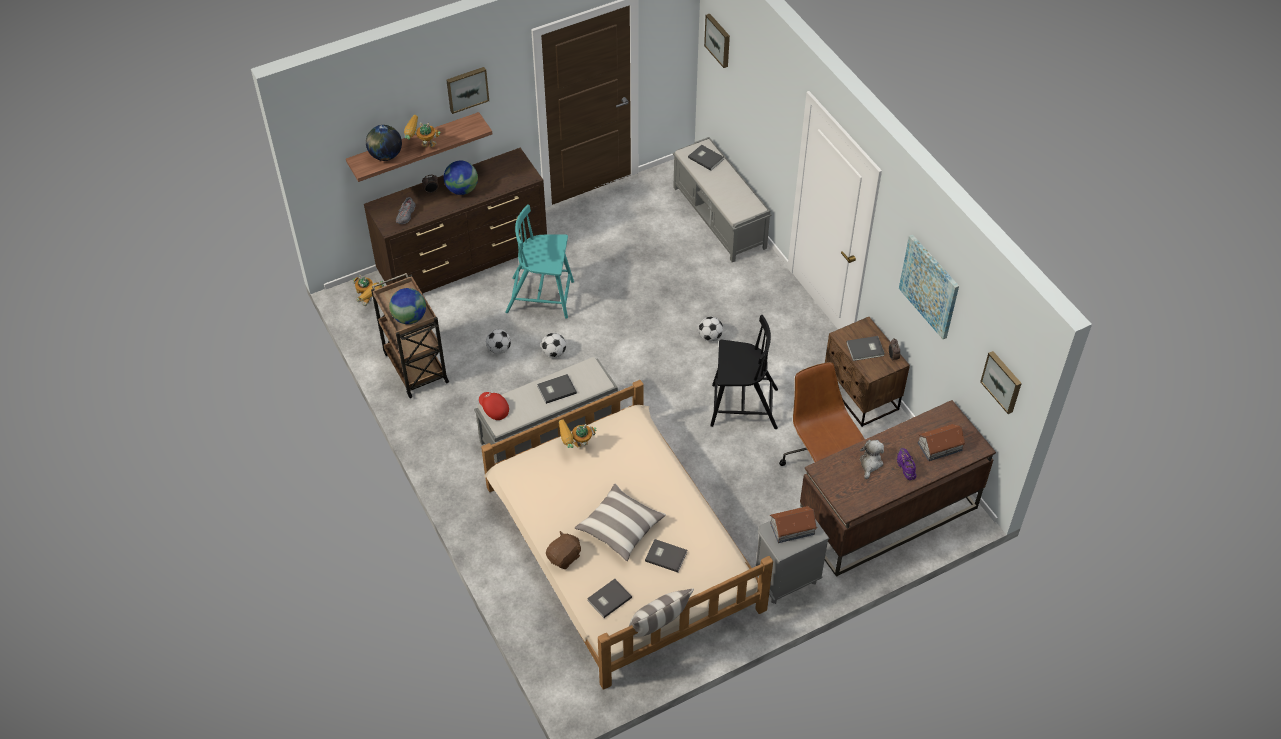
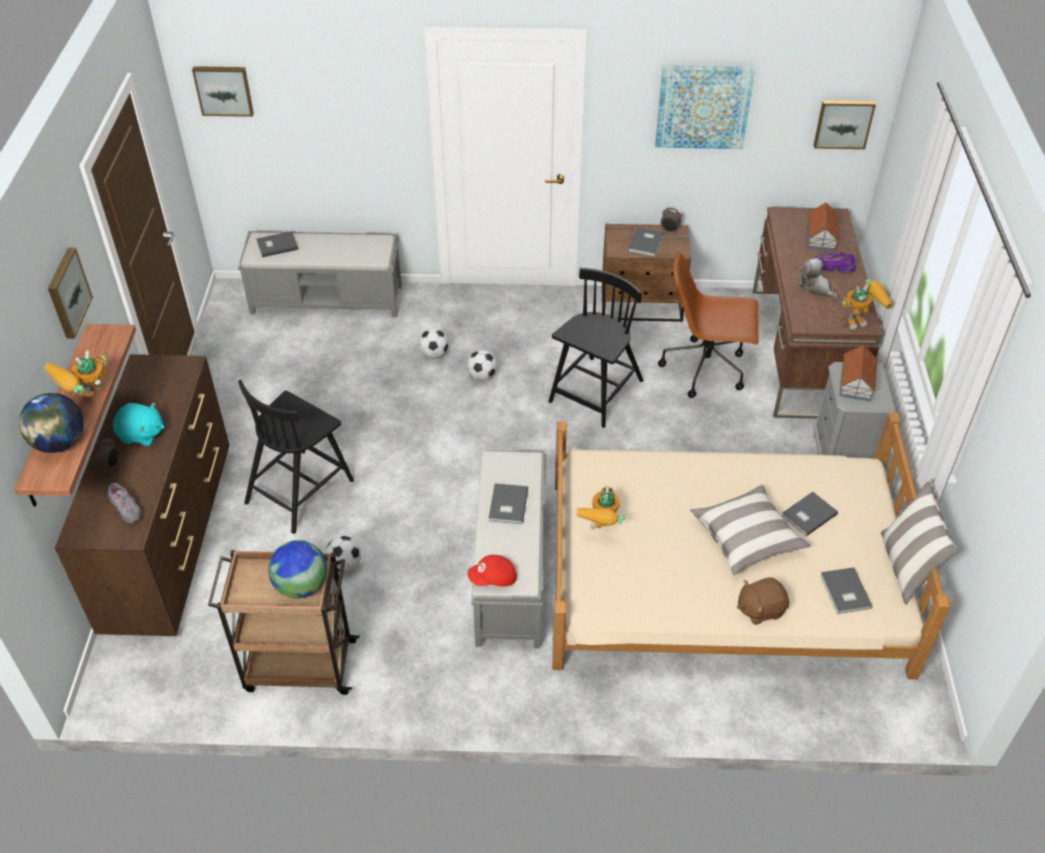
camera: 60 degrees left, 5 degrees down
toy robot [353,275,384,306] -> toy robot moved to [842,279,893,330]
globe [444,160,478,195] -> turquoise plush toy [113,403,164,446]
turquoise chair [505,205,574,319] -> black chair [238,380,354,534]
football [541,333,566,358] -> football moved to [418,328,449,358]
brown plush toy [546,531,581,569] -> brown plush toy turned 90 degrees counterclockwise [737,577,789,625]

